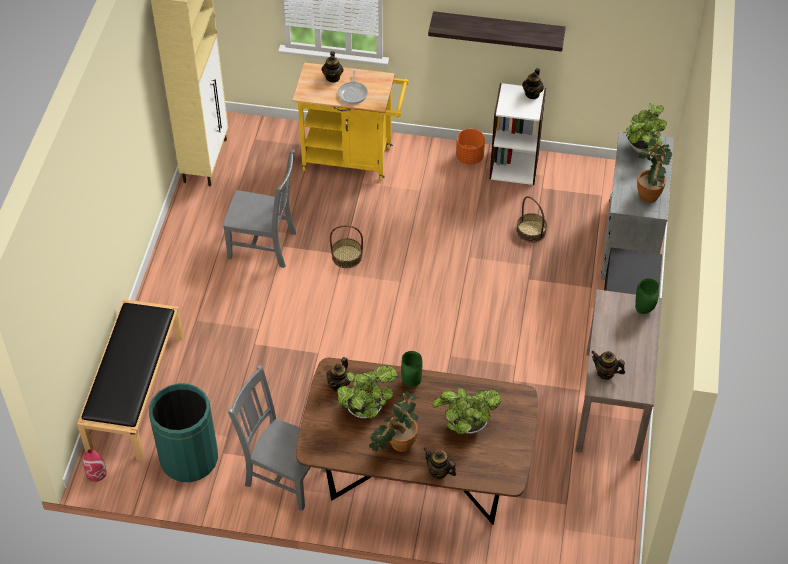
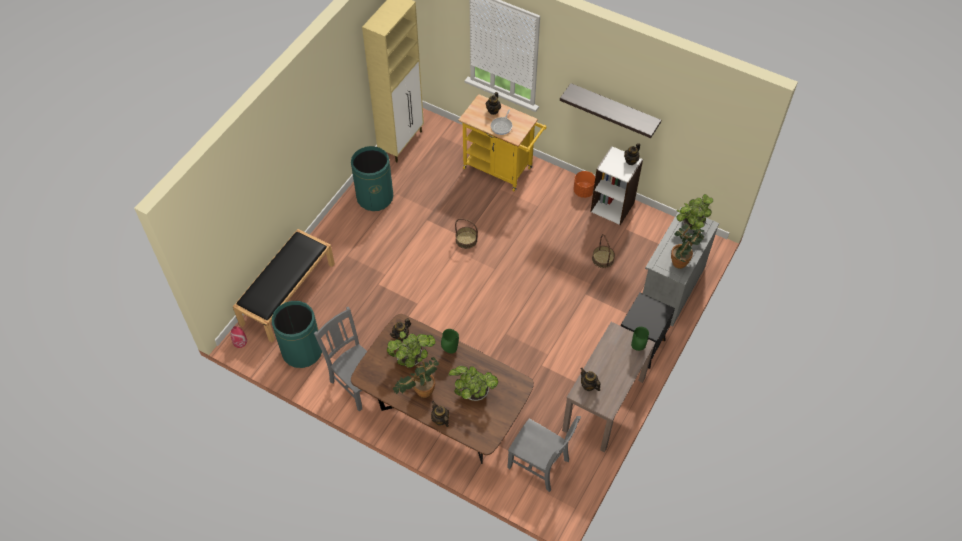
camera: 20 degrees right, 5 degrees up
grey chair [223,150,296,268] -> grey chair moved to [507,416,581,492]
none -> green trash can [351,146,393,211]

